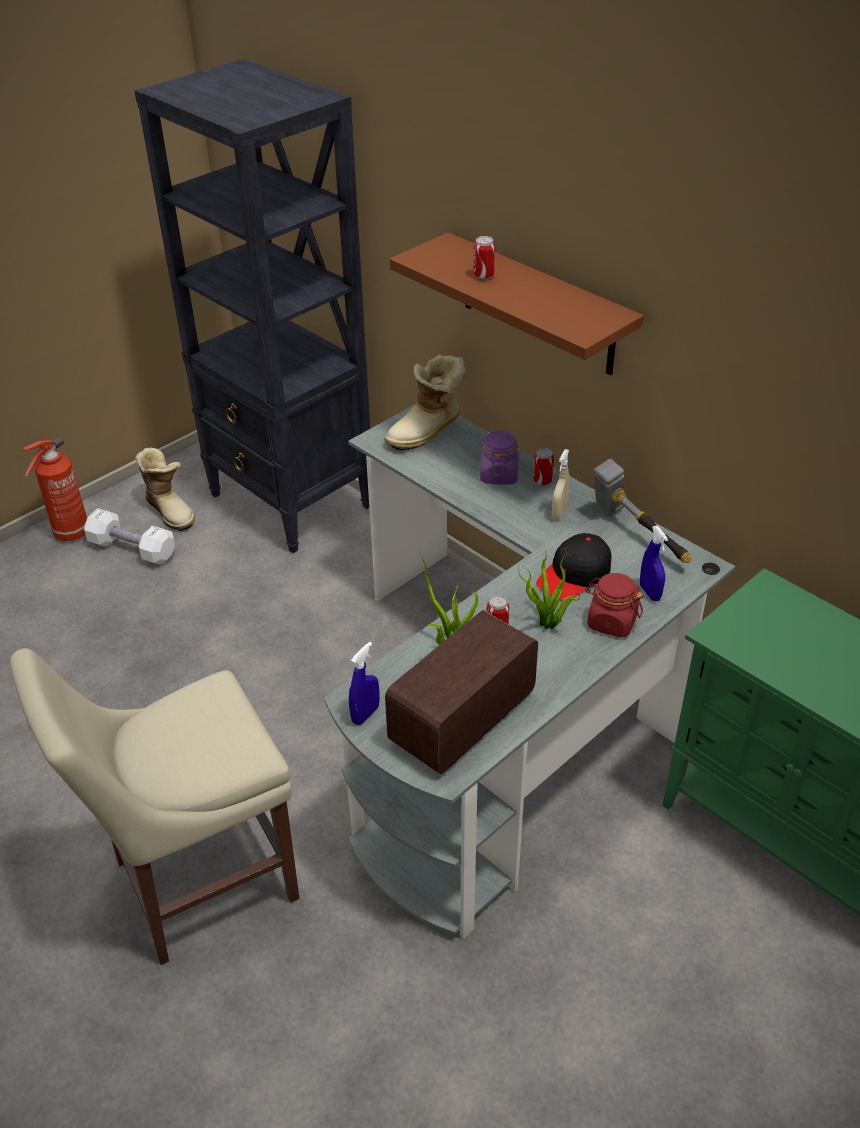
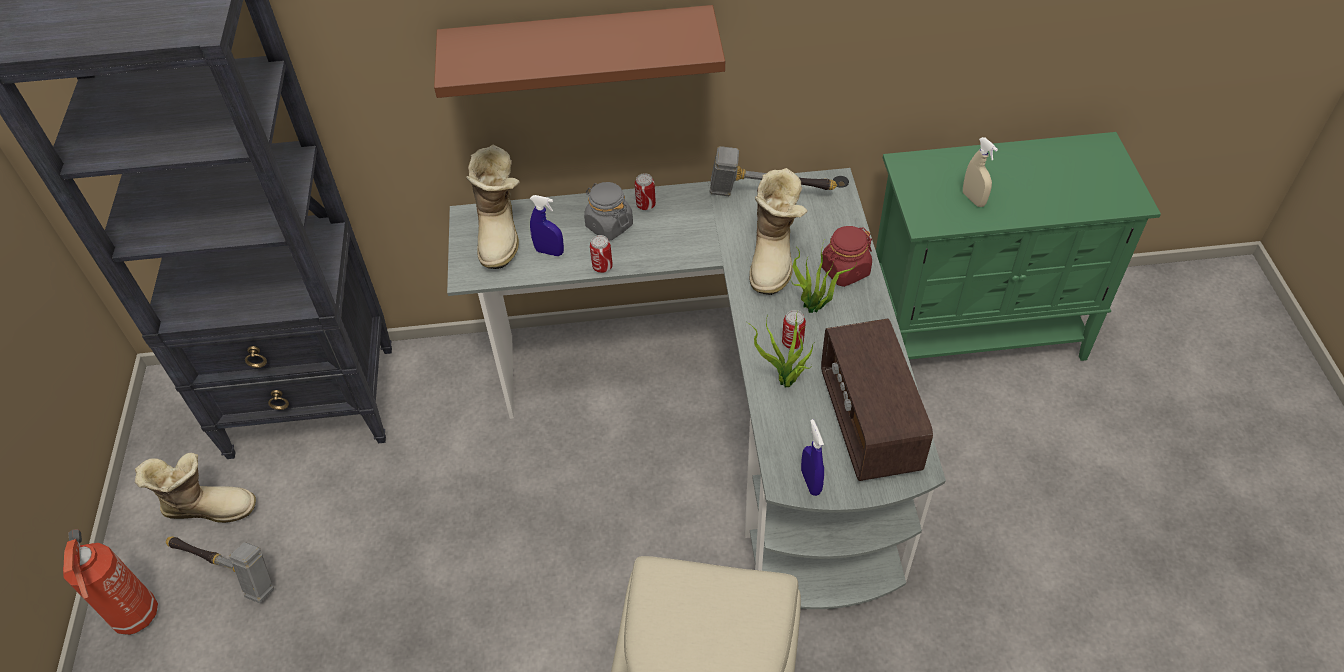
camera: 50 degrees left, 10 degrees up
white dumbbell [84,508,175,565] -> hammer [166,536,274,603]
can [473,236,495,280] -> can moved to [590,235,613,273]
purple jar [480,431,519,485] -> grey jar [584,182,633,240]
black cap [536,533,611,601] -> boot [749,168,808,295]
beige spray bottle [552,449,570,521] -> beige spray bottle moved to [963,137,998,207]
blue spray bottle [640,526,668,601] -> blue spray bottle moved to [530,195,564,256]

